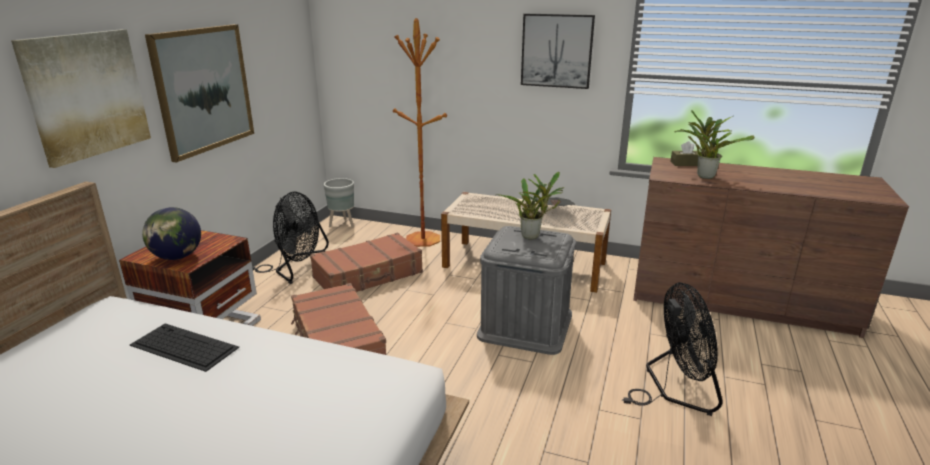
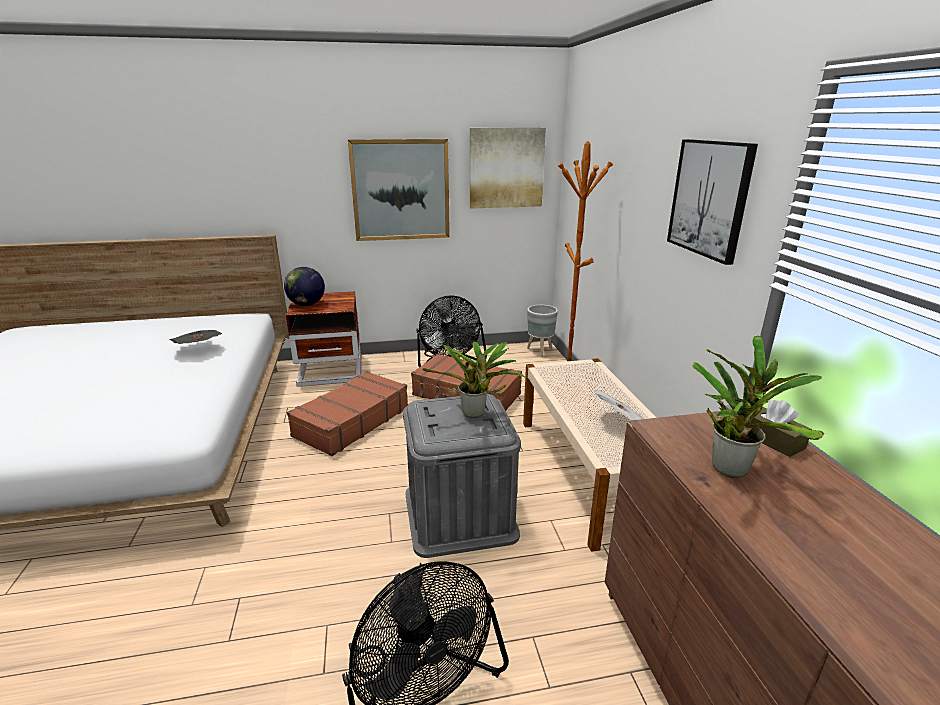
camera: 60 degrees right, 0 degrees up
picture [11,29,151,168] -> picture moved to [470,128,546,208]
keyboard [130,324,239,372] -> newspaper [169,330,222,344]

